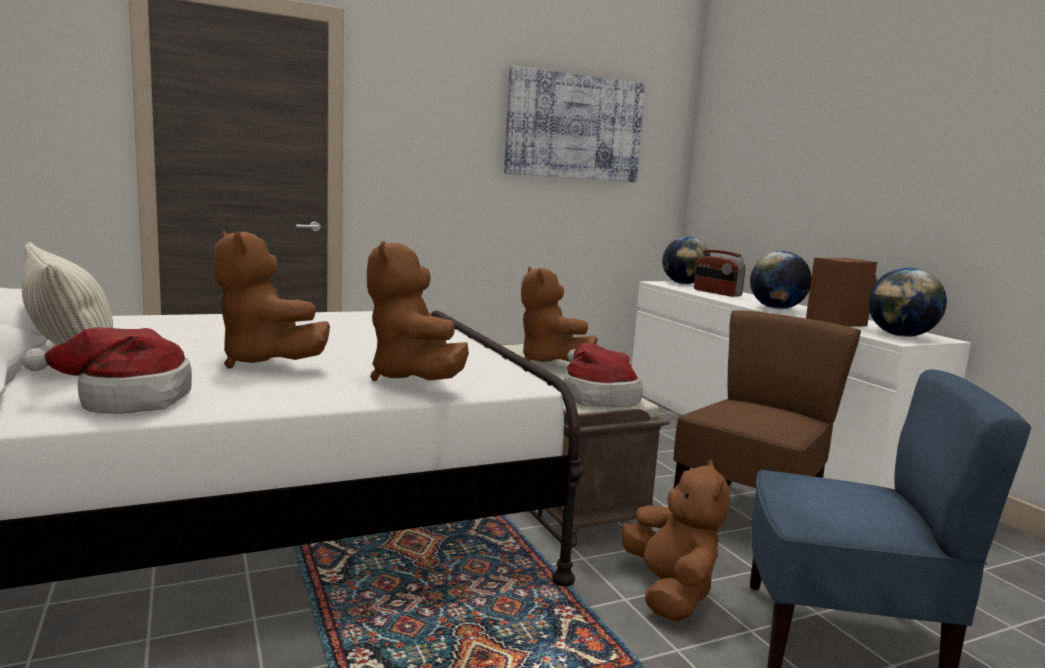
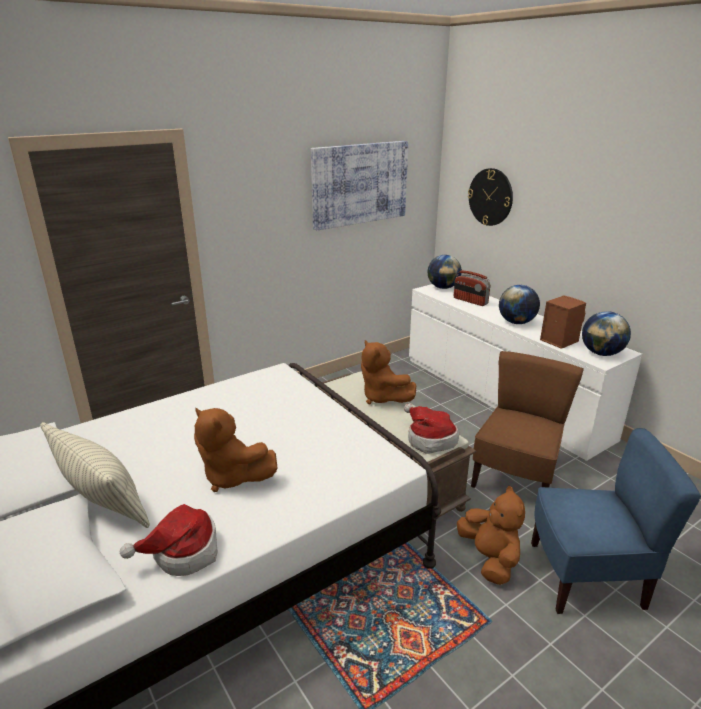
camera: 10 degrees left, 15 degrees up
brown plush toy [367,241,469,381] -> none
none -> wall clock [468,168,513,226]

